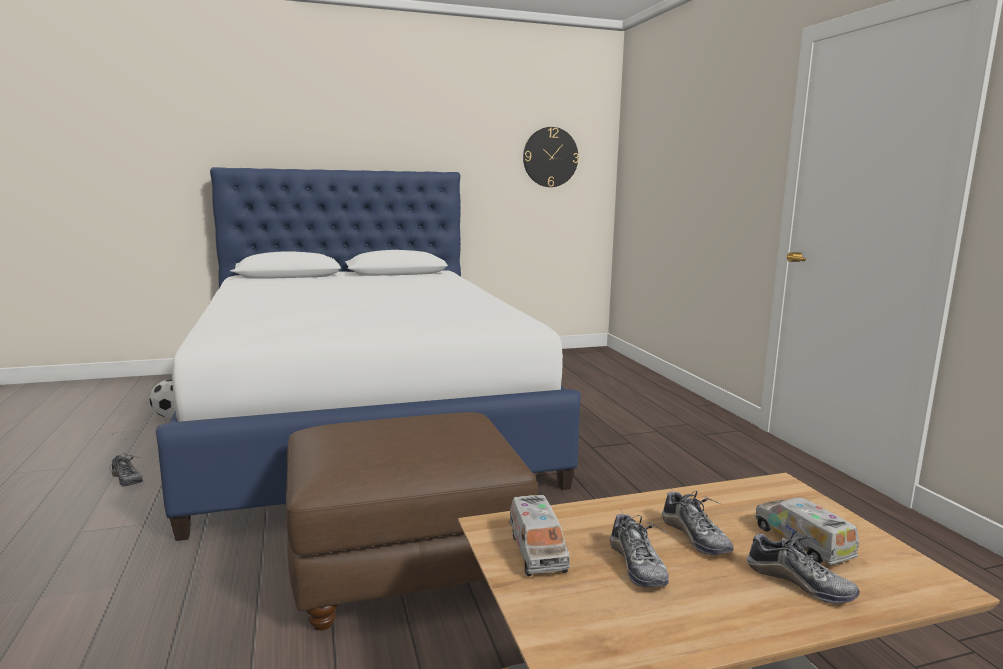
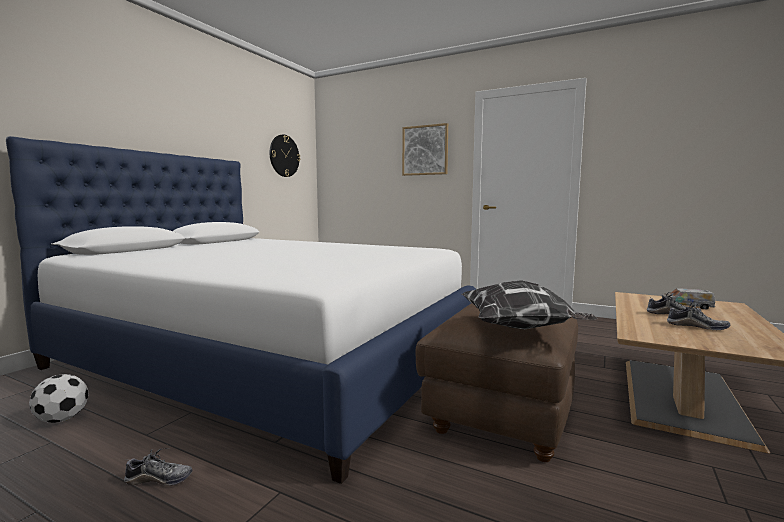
camera: 45 degrees left, 5 degrees down
toy truck [509,495,570,576] -> none
shoe [747,530,860,604] -> none
none -> picture [402,123,448,176]
none -> pillow [462,280,598,329]

